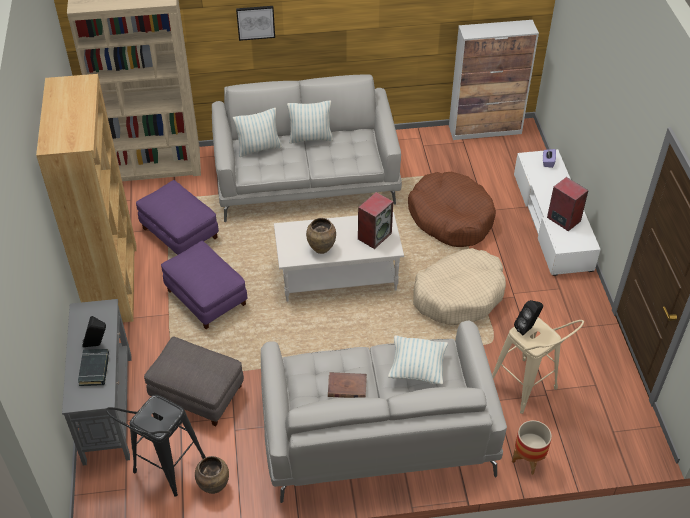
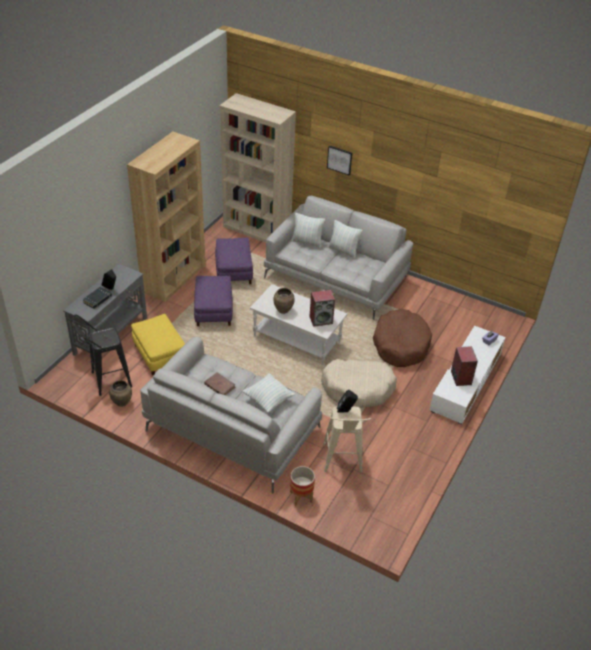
camera: 35 degrees right, 5 degrees down
grey ottoman [144,336,244,426] -> yellow ottoman [131,314,185,376]
cabinet [449,20,539,140] -> none

